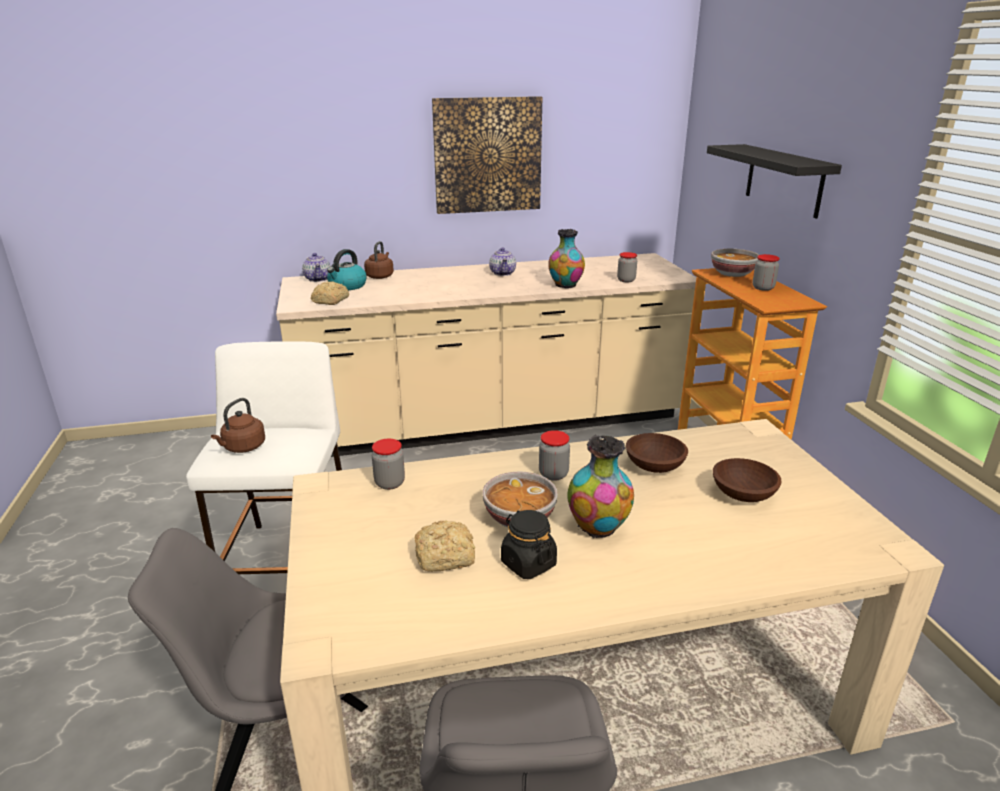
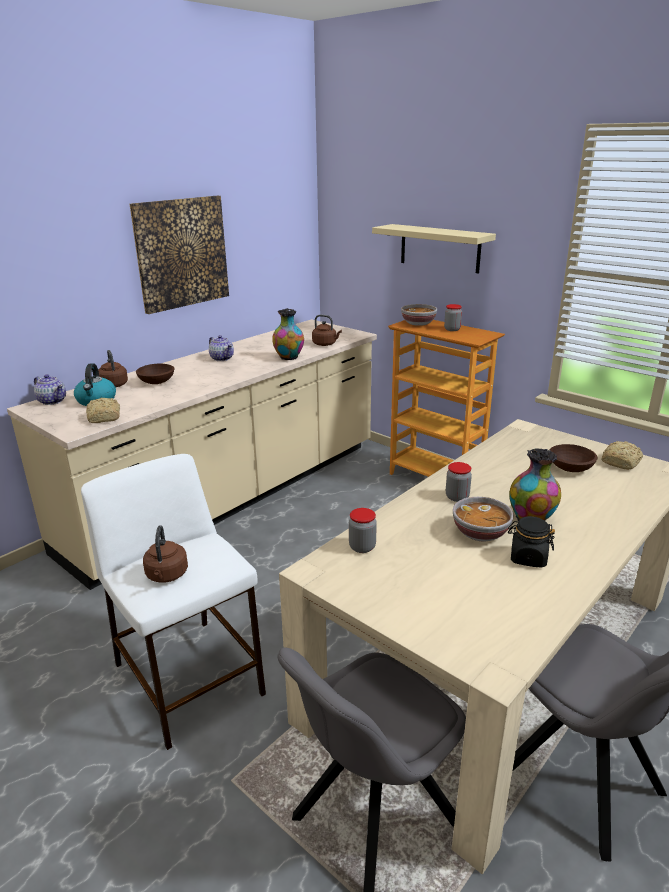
camera: 35 degrees left, 0 degrees up
bread [415,521,475,572] -> bread moved to [601,441,643,470]
jar [617,252,637,282] -> brown kettle [312,315,342,346]
brown bowl [626,433,688,473] -> brown bowl moved to [136,364,174,384]
black shelf [707,144,842,219] -> beige shelf [372,224,496,274]

